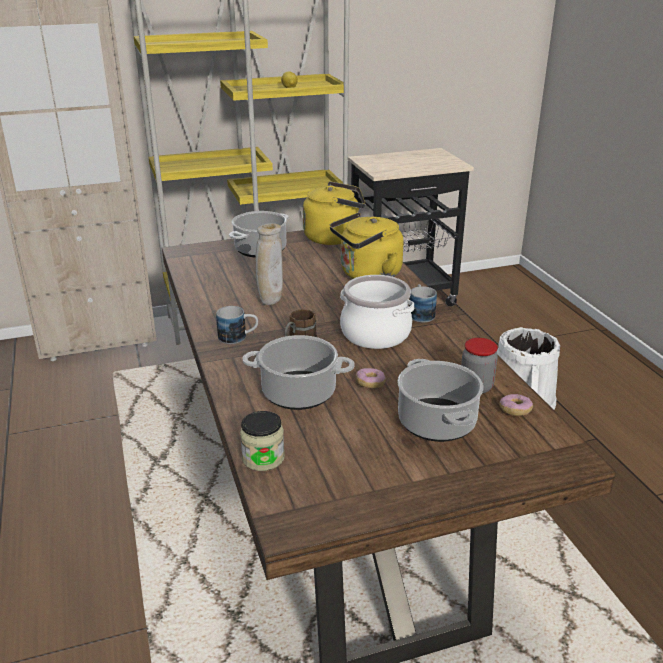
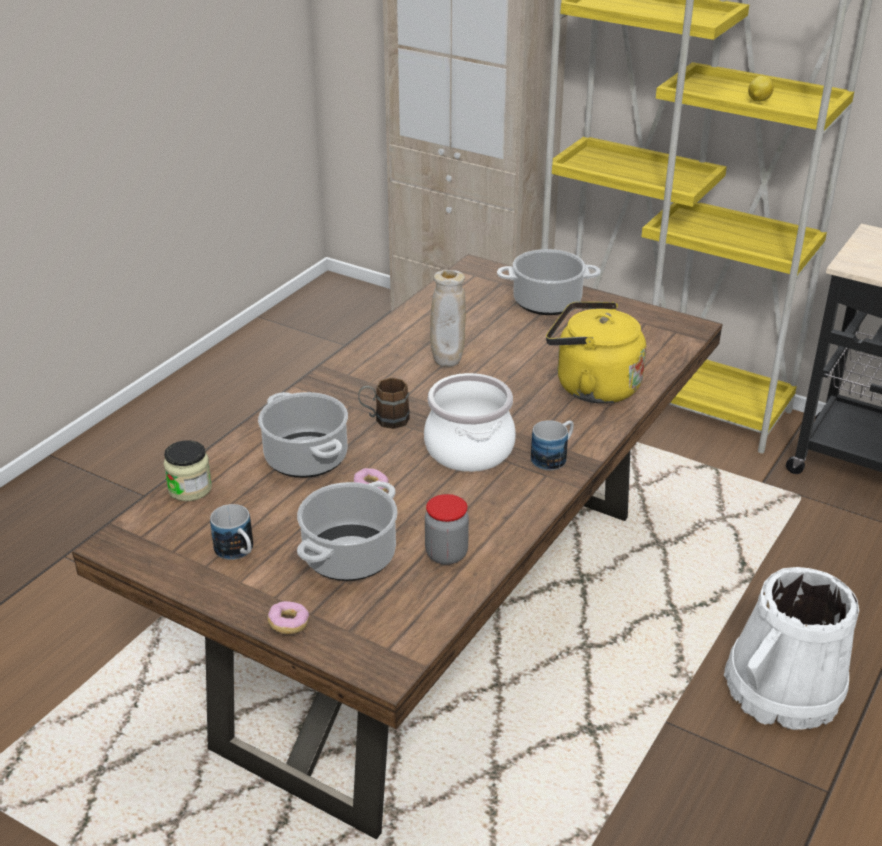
camera: 50 degrees right, 5 degrees up
mug [216,306,258,344] -> mug moved to [210,504,253,560]
yellow kettle [303,181,365,245] -> none
donut [500,394,533,416] -> donut moved to [267,601,309,634]

